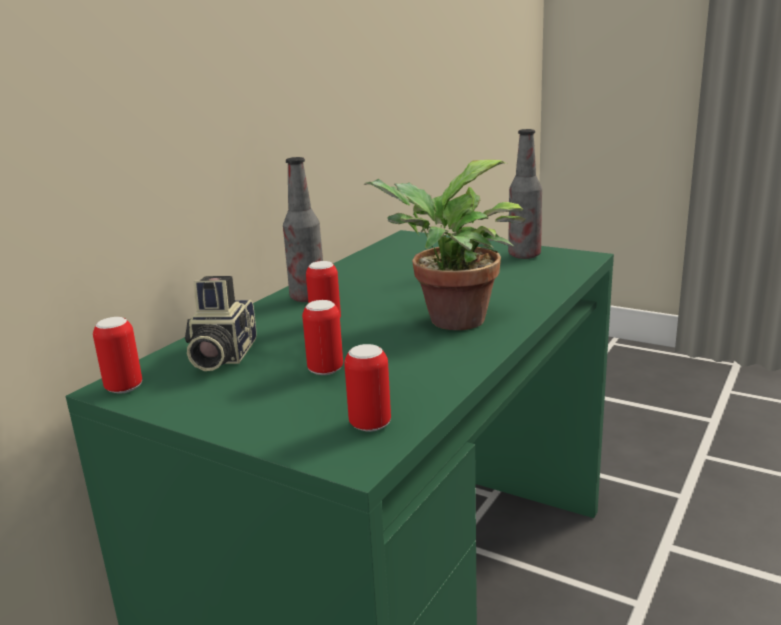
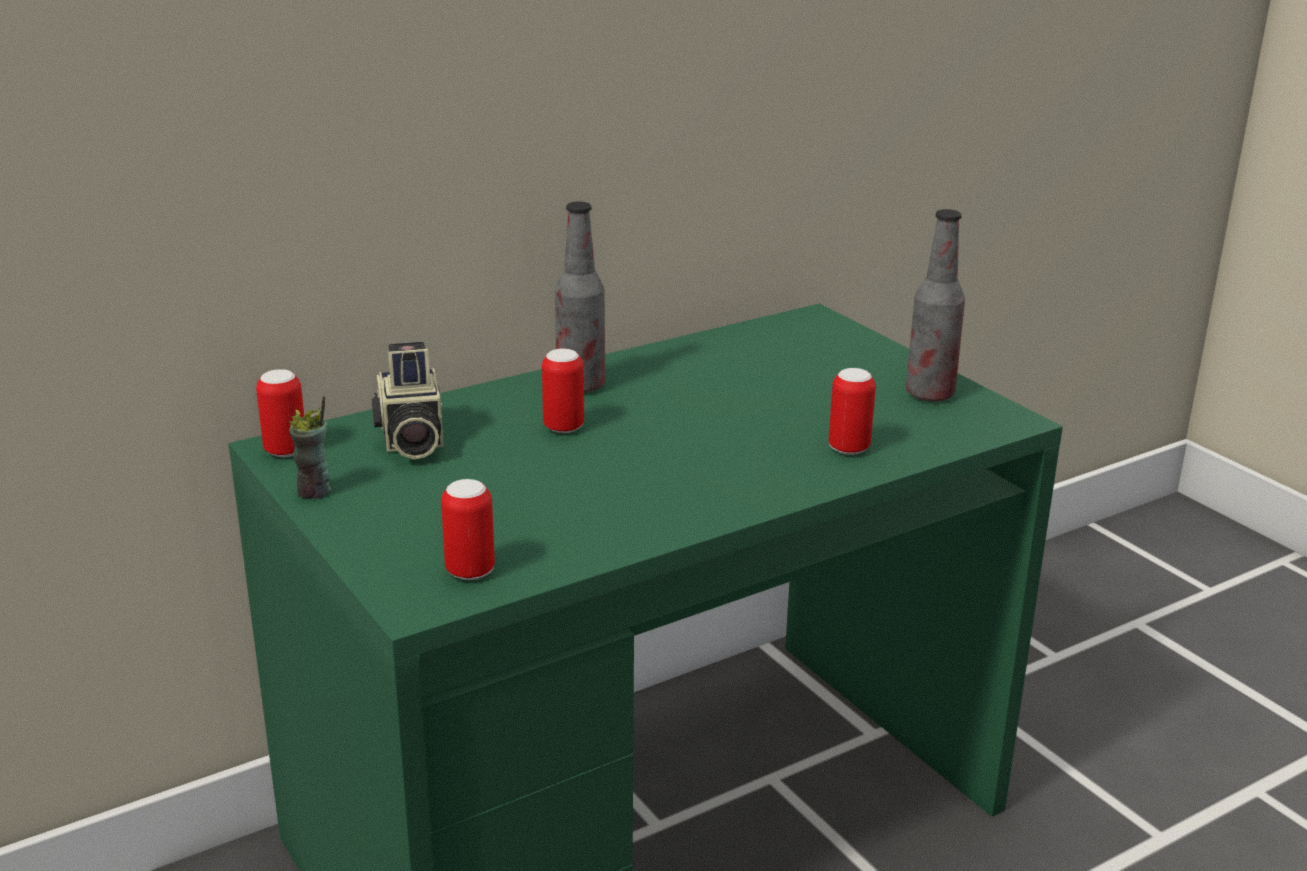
camera: 25 degrees right, 5 degrees up
camera [185,276,257,371] -> camera turned 45 degrees counterclockwise [372,342,443,460]
can [302,300,343,375] -> can moved to [829,368,876,455]
potted plant [363,160,526,330] -> none
none -> cup [289,396,331,499]

